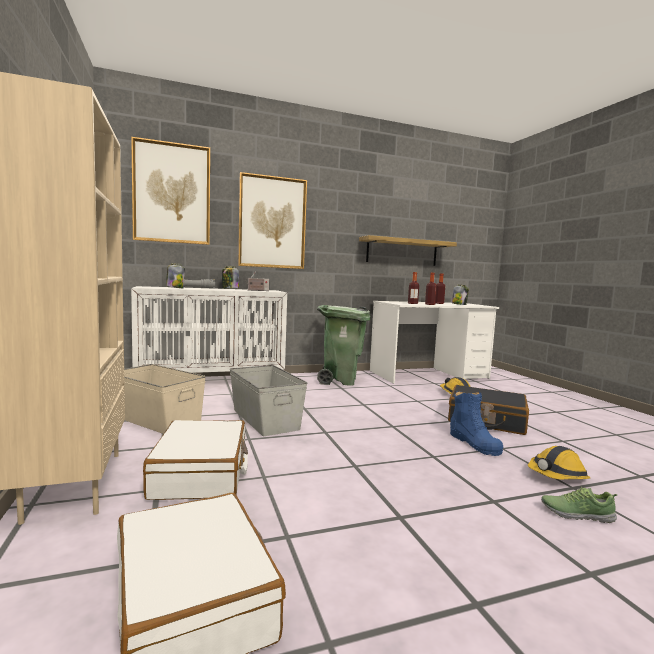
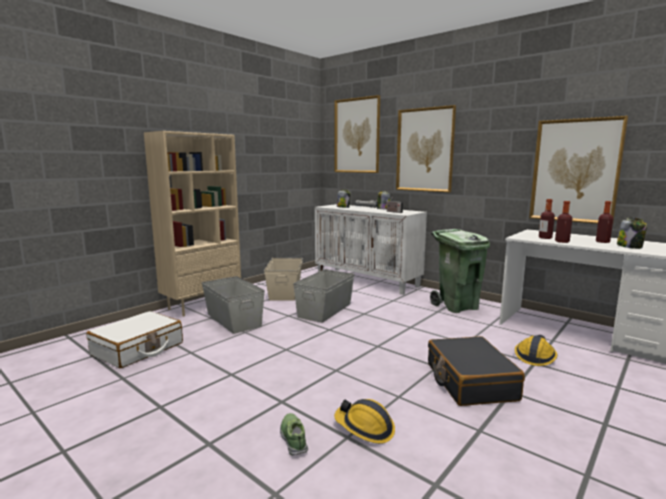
camera: 60 degrees right, 5 degrees up
white suitcase [143,420,248,500] -> grey storage box [202,276,265,334]
shelf [359,235,457,266] -> picture [529,116,628,224]
blue boot [450,391,503,456] -> none

